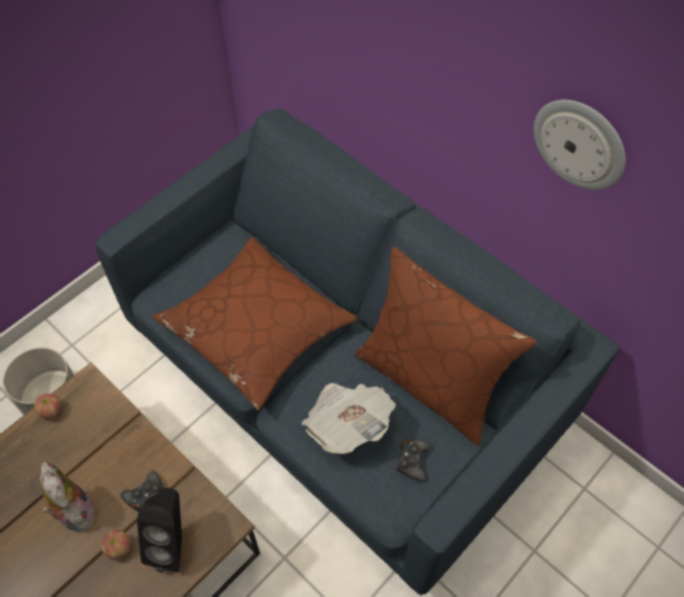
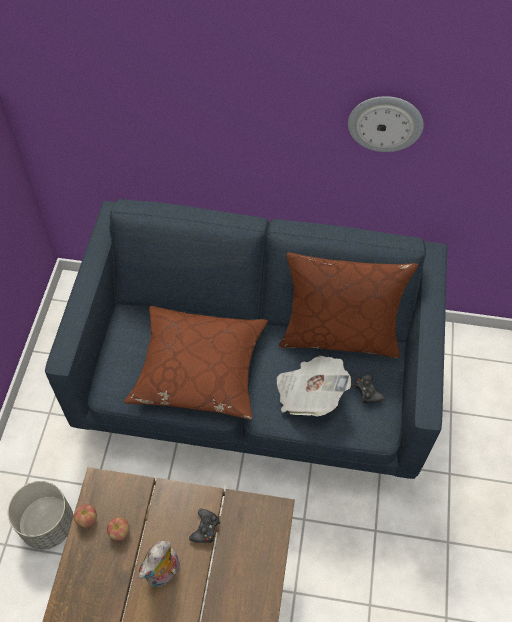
camera: 35 degrees left, 0 degrees up
plush toy [40,462,95,532] -> plush toy turned 75 degrees counterclockwise [139,541,180,587]
apple [102,530,131,560] -> apple moved to [107,517,130,541]
black speaker [137,488,182,573] -> none

